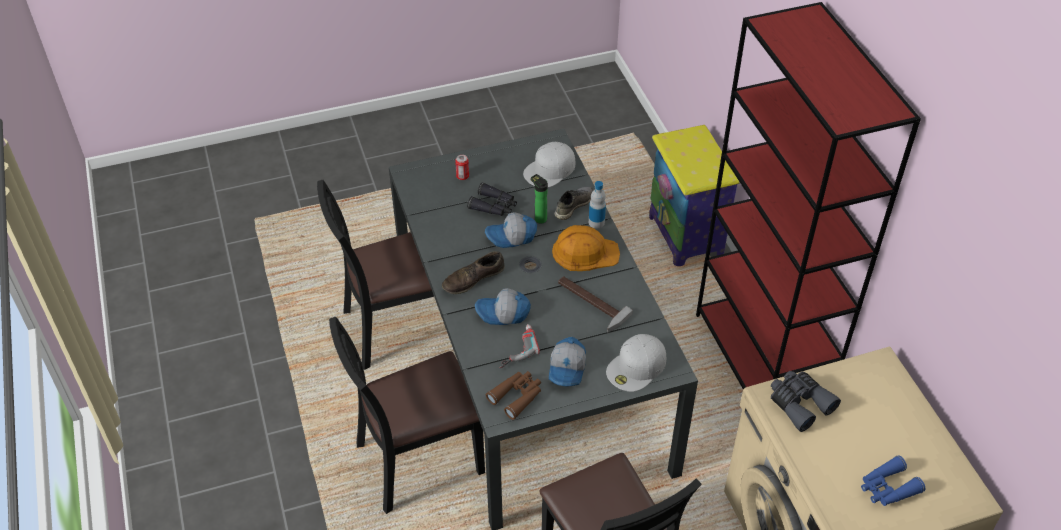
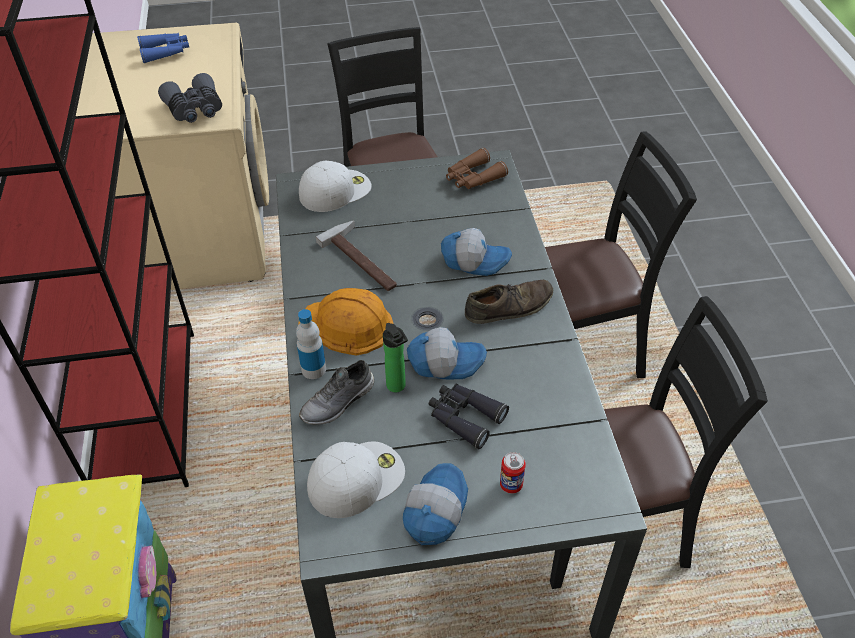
camera: 170 degrees left, 0 degrees up
power drill [499,324,540,368] -> none
cap [549,337,586,387] -> cap moved to [403,463,468,545]

